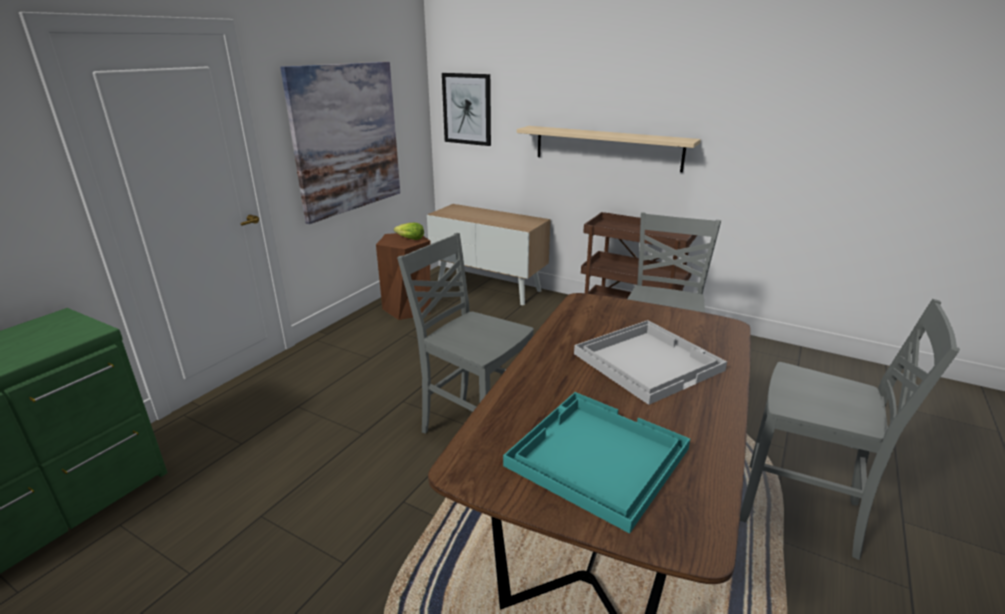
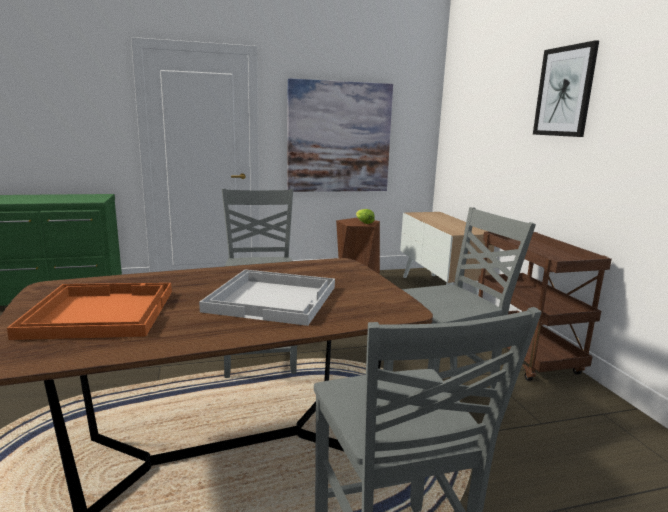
camera: 45 degrees right, 10 degrees down
picture [442,73,491,146] -> picture moved to [533,40,599,137]
turquoise tray [503,392,690,534] -> orange tray [7,283,172,340]
beige shelf [517,126,701,172] -> none

